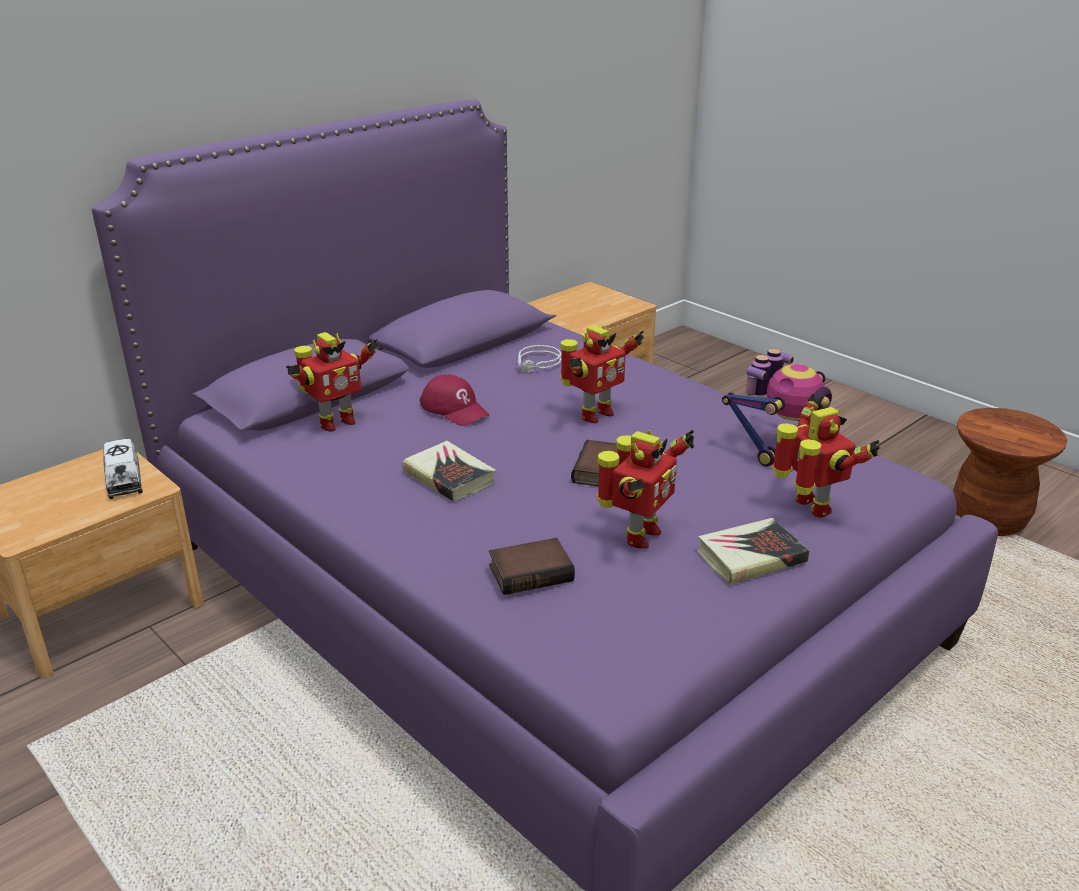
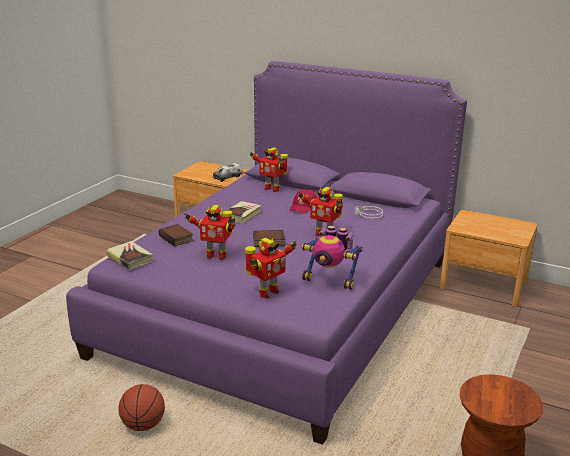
camera: 70 degrees right, 5 degrees down
book [697,518,810,585] -> book moved to [106,241,153,270]
none -> basketball [118,384,165,431]

